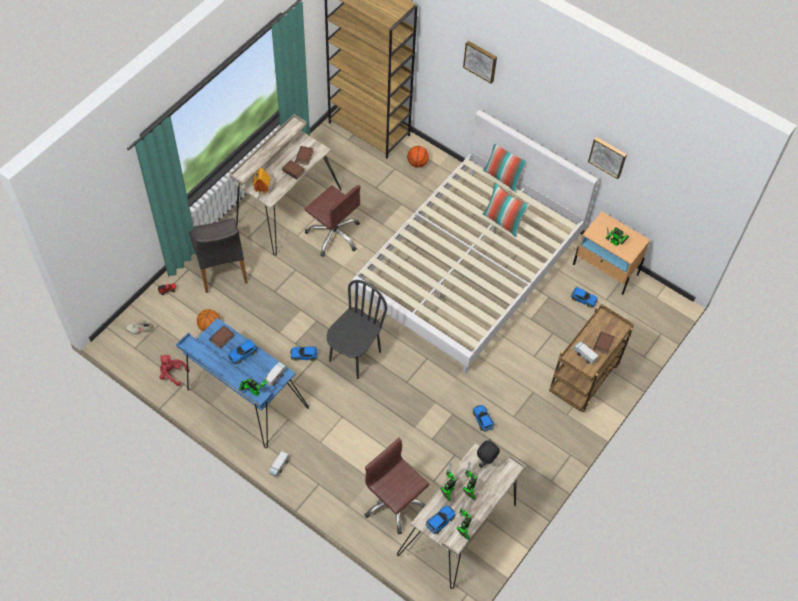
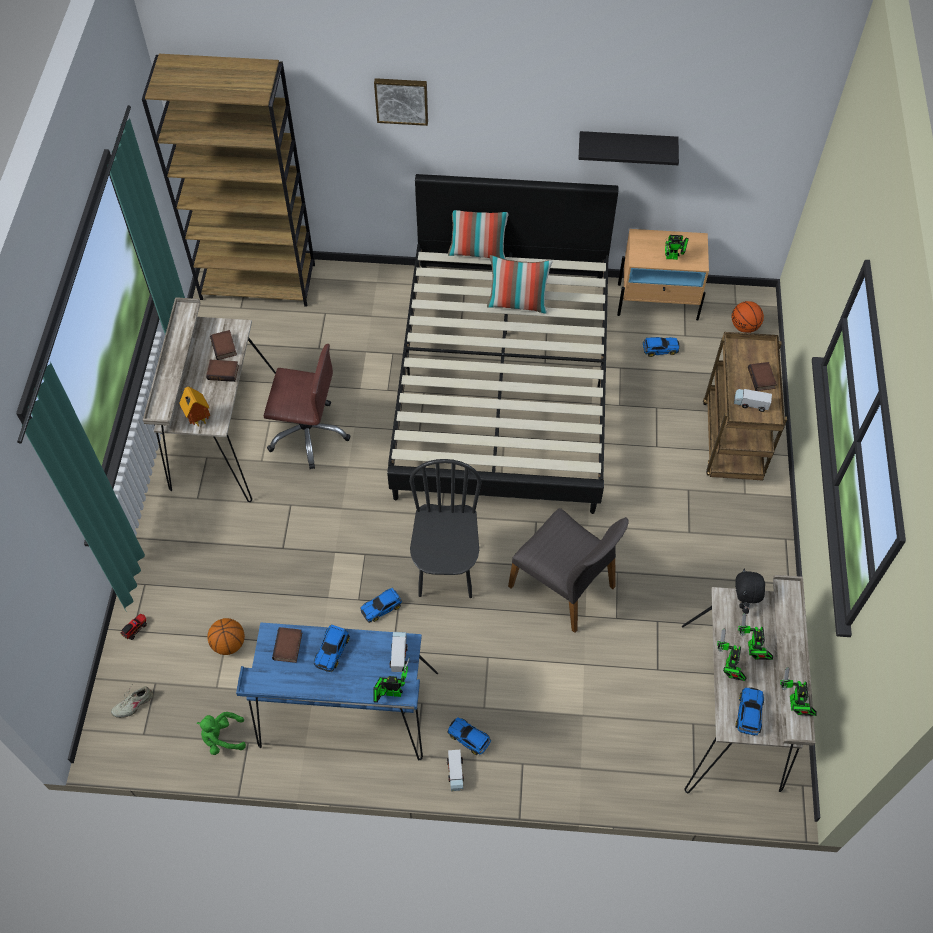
camera: 30 degrees left, 0 degrees up
red plush toy [160,355,190,386] -> green plush toy [197,712,246,755]
grey chair [189,218,248,293] -> grey chair moved to [508,508,629,633]
white bed [352,110,598,373] -> black bed [387,174,618,514]
brown office chair [364,438,429,534] -> none
basketball [407,146,429,168] -> basketball moved to [732,301,764,333]
toy car [473,405,494,432] -> toy car moved to [448,717,491,755]
picture [588,137,627,179] -> black shelf [578,131,679,165]

